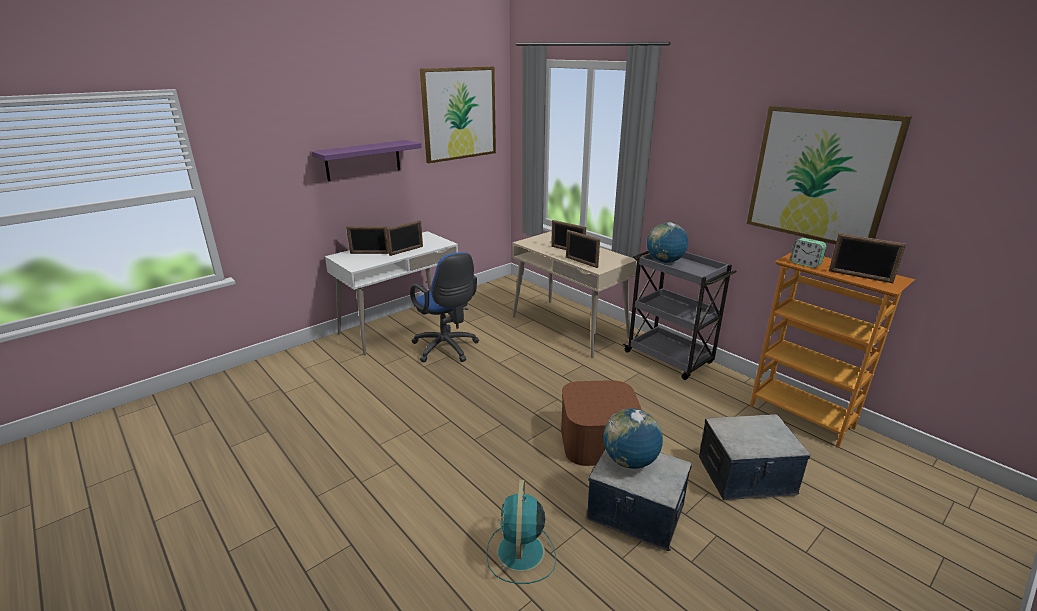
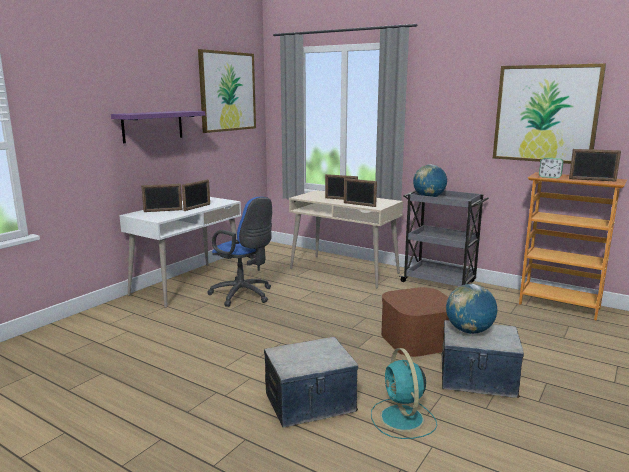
camera: 15 degrees left, 10 degrees down
storage box [699,414,810,500] -> storage box moved to [264,337,358,428]

